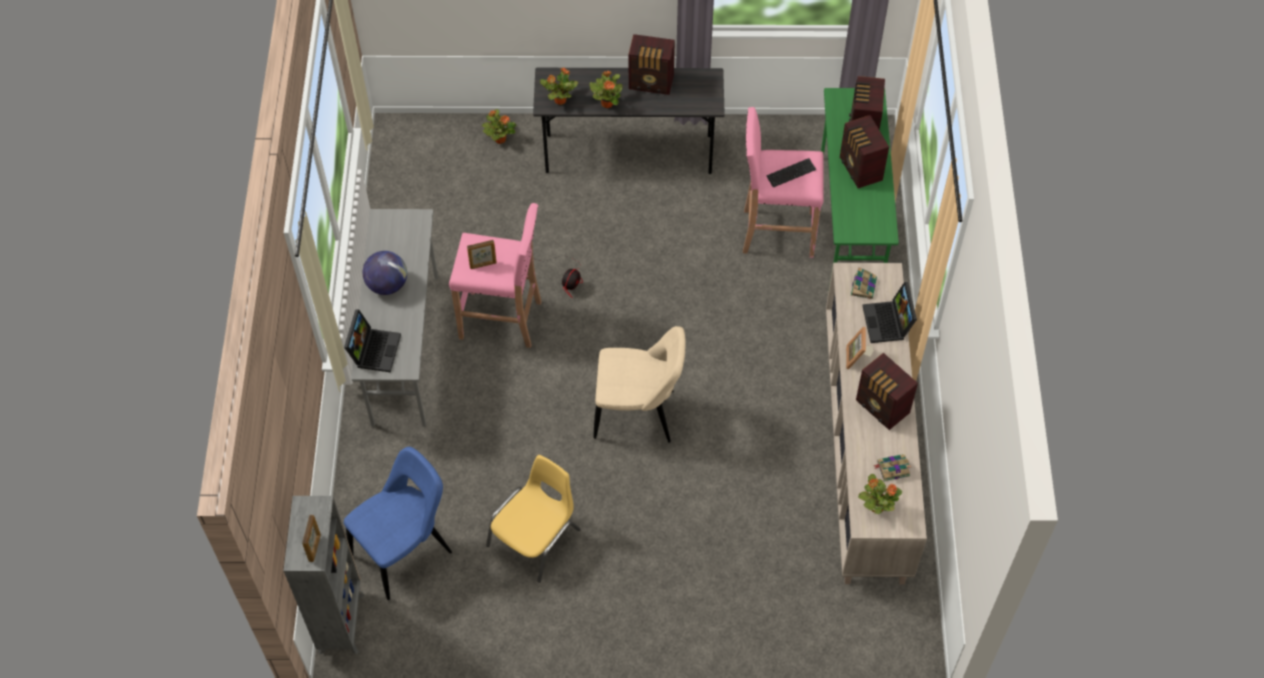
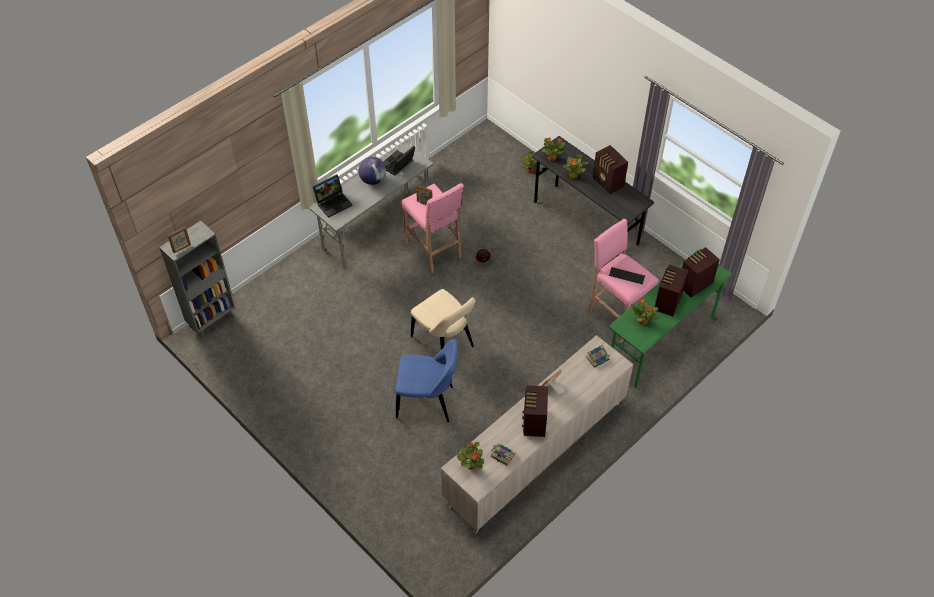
camera: 45 degrees right, 5 degrees down
blue chair [344,447,452,600] -> blue chair moved to [396,339,458,422]
yellow chair [486,455,581,583] -> none
laptop [863,282,917,343] -> laptop moved to [383,146,415,176]
none -> potted plant [631,299,658,325]

